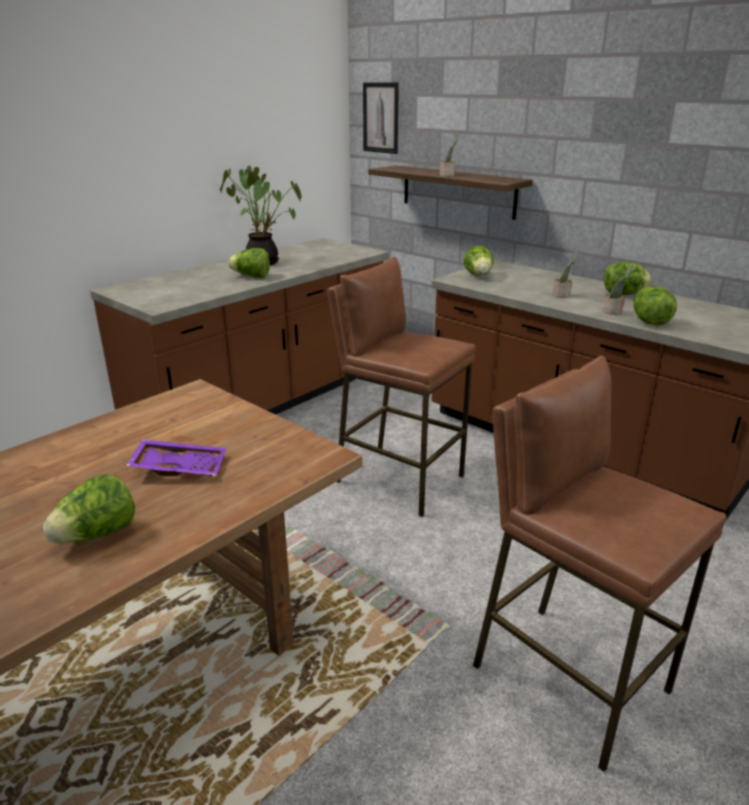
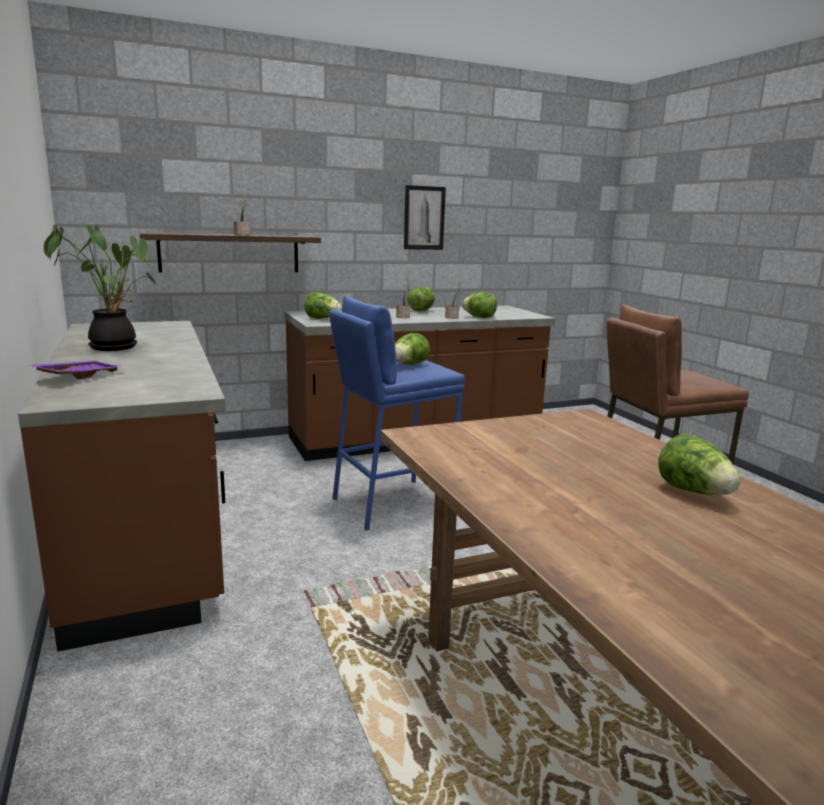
camera: 65 degrees left, 10 degrees down
purple tray [126,439,226,476] -> purple tray moved to [30,360,123,379]
lettuce [228,248,270,278] -> lettuce moved to [395,333,430,365]
brown stool [327,256,475,517] -> blue stool [329,296,465,531]
picture [363,82,399,154] -> picture moved to [404,185,446,250]

